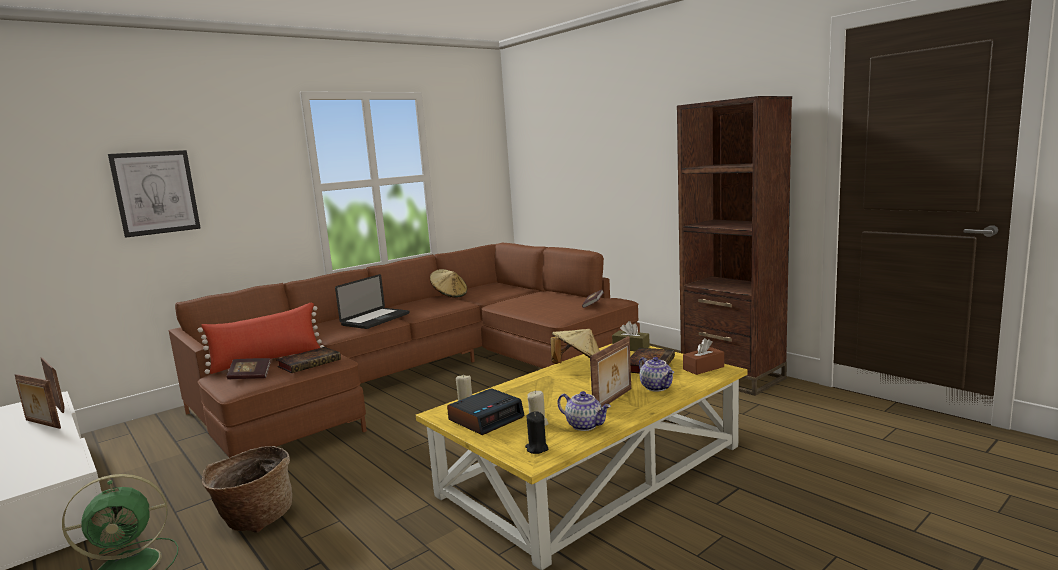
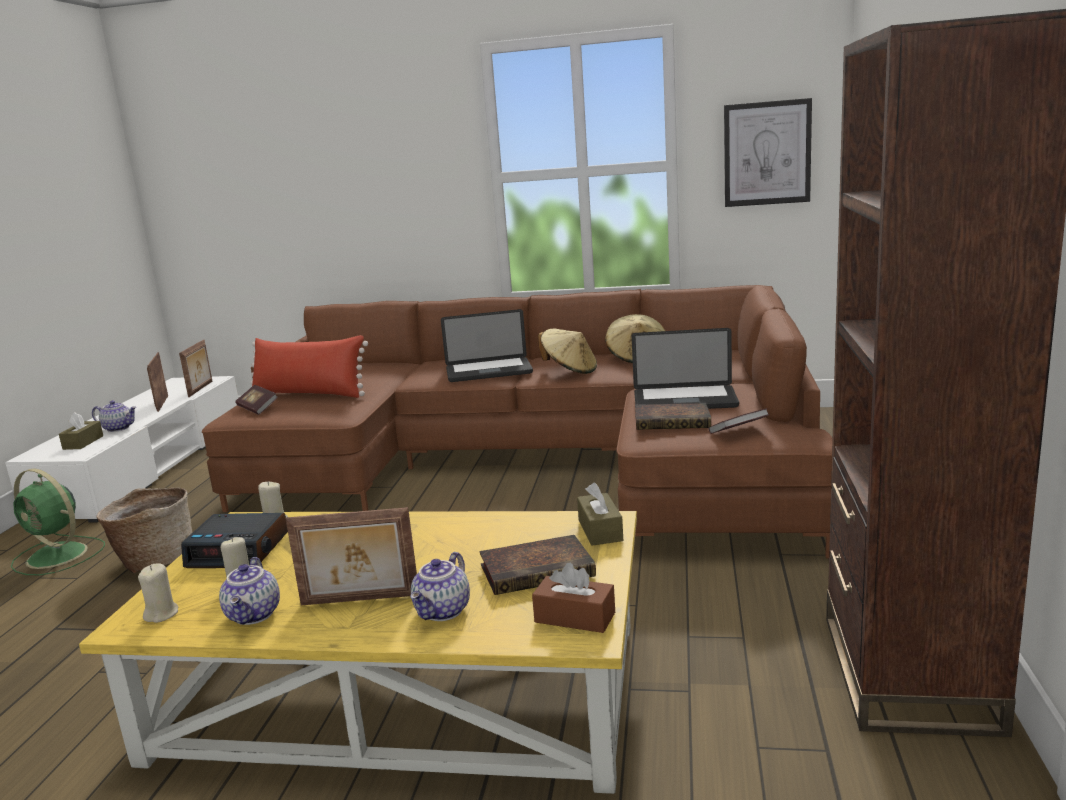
camera: 50 degrees right, 5 degrees up
picture [108,150,201,238] -> picture moved to [724,98,812,207]
book [276,347,341,373] -> book moved to [635,403,711,430]
black candle [525,411,548,454] -> beige candle [138,563,178,623]
beige hat [551,329,600,364] -> beige hat moved to [538,329,597,374]
none -> brown tissue box [59,412,103,450]
none -> teapot [92,400,137,432]
none -> laptop [632,328,739,409]

